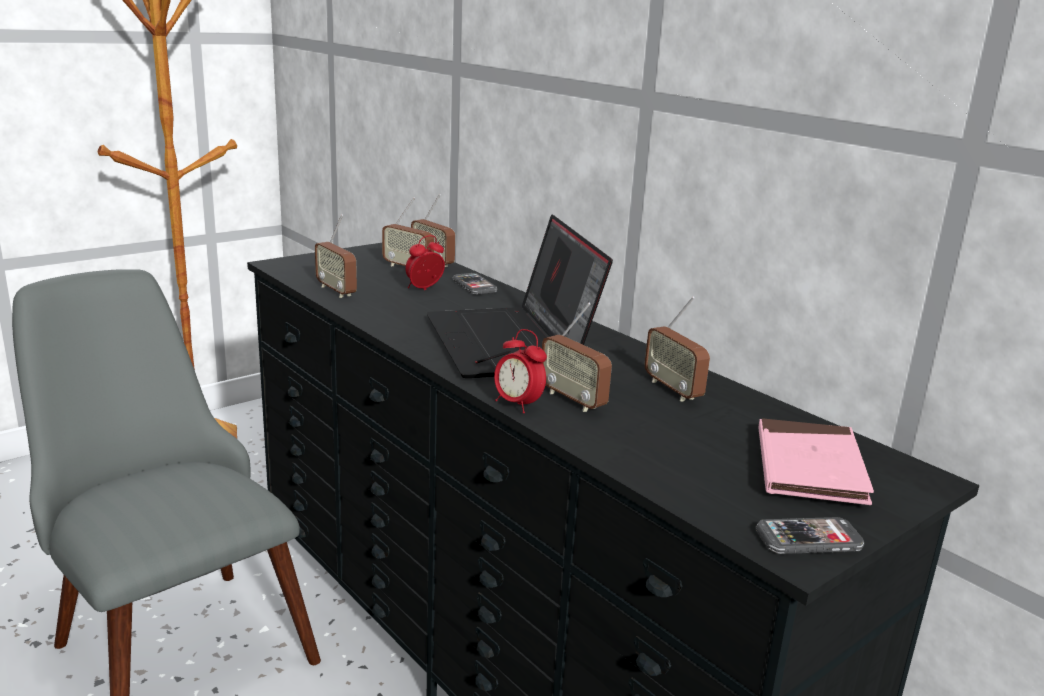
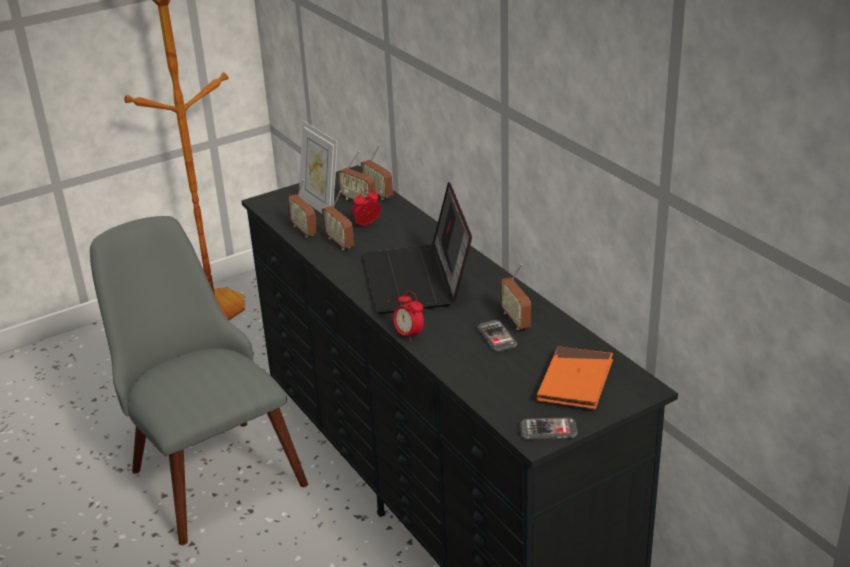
camera: 10 degrees right, 10 degrees up
phone [452,273,498,295] -> phone moved to [478,320,517,352]
radio [542,303,612,412] -> radio moved to [322,191,354,250]
pink book [758,418,874,505] -> orange book [537,346,613,409]
none -> picture frame [299,121,338,214]

